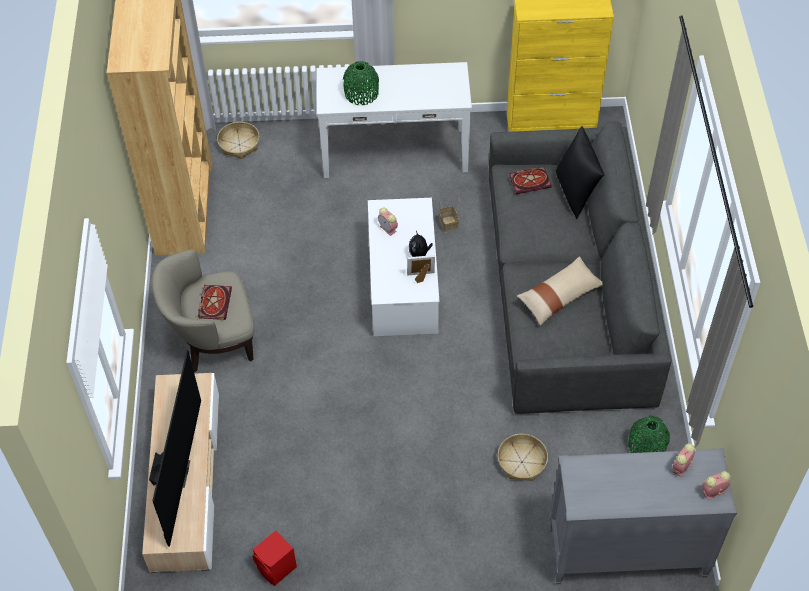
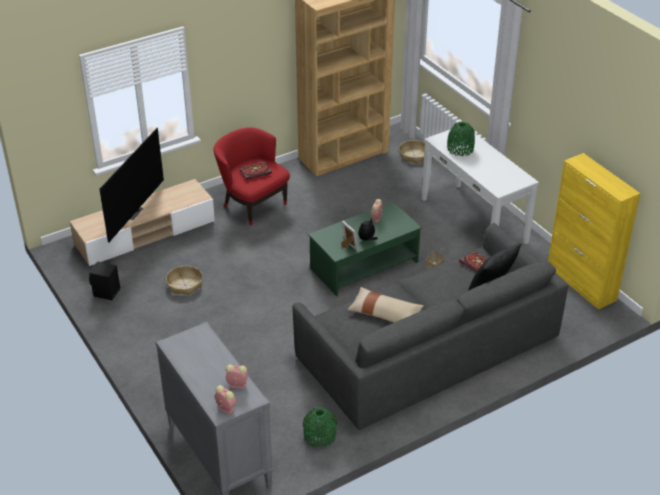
camera: 60 degrees right, 15 degrees down
television [149,350,201,546] -> television turned 45 degrees counterclockwise [99,128,164,243]
beige armchair [152,249,254,372] -> red armchair [214,127,290,225]
red speaker [252,530,297,586] -> black speaker [89,262,120,300]
white coffee table [368,198,440,336] -> green coffee table [308,202,422,296]
basket [498,434,548,481] -> basket moved to [166,266,203,295]

